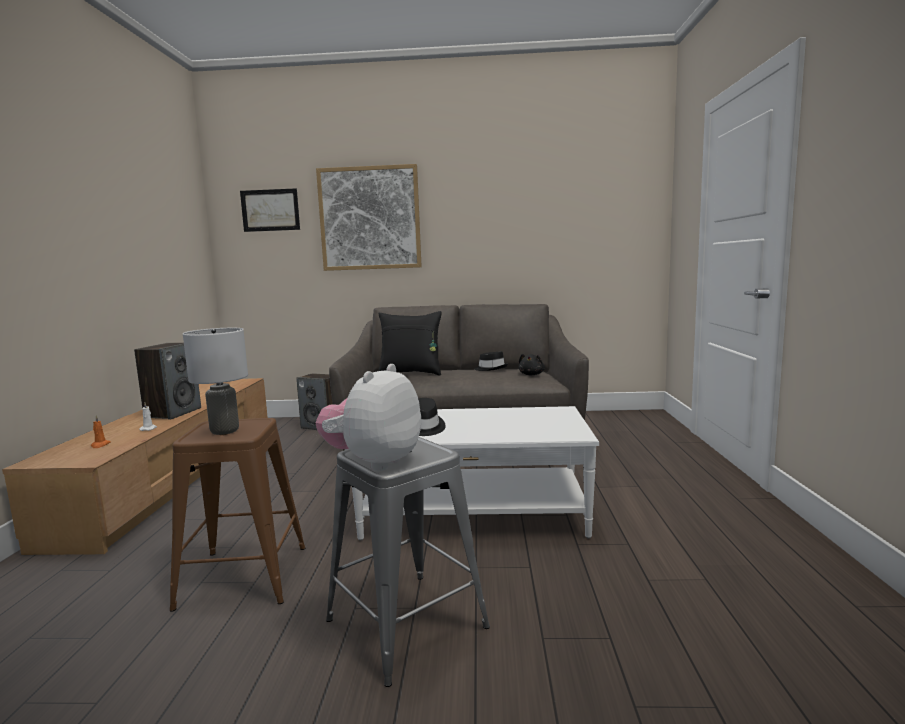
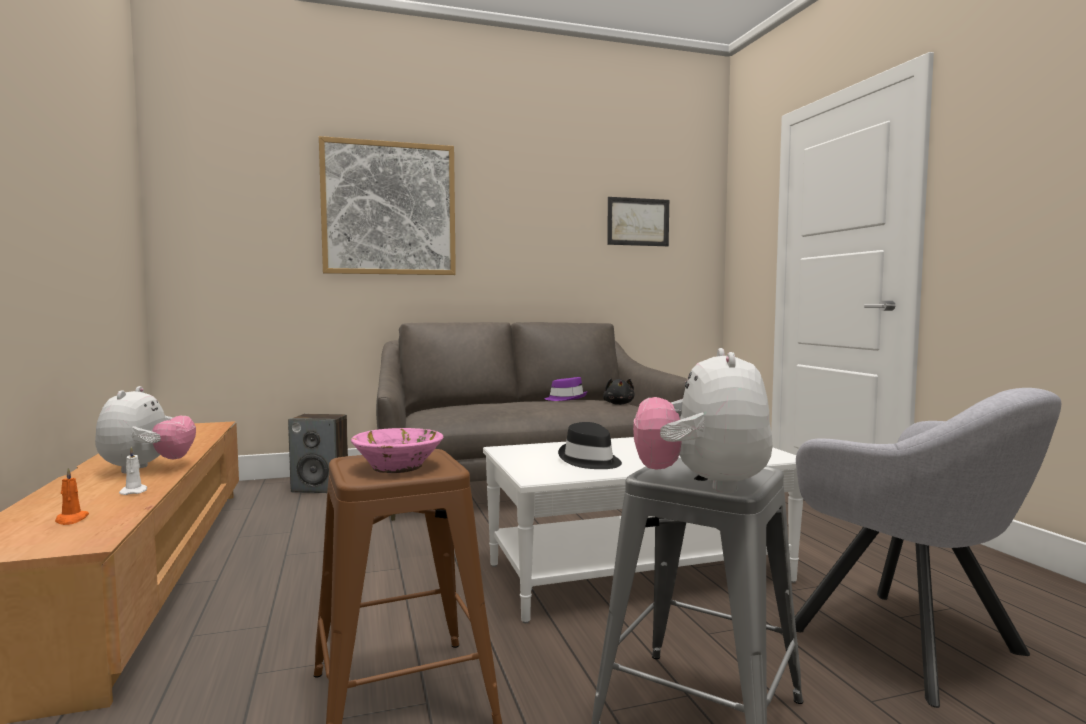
camera: 20 degrees left, 5 degrees down
speaker [134,343,201,420] -> plush toy [95,386,196,473]
white table lamp [183,328,248,435] -> pink bowl [351,428,444,473]
picture [240,188,300,232] -> picture moved to [607,197,669,246]
black pillow [378,311,441,375] -> none
black hat [474,351,508,371] -> purple hat [544,377,587,401]
none -> grey armchair [795,388,1061,708]

